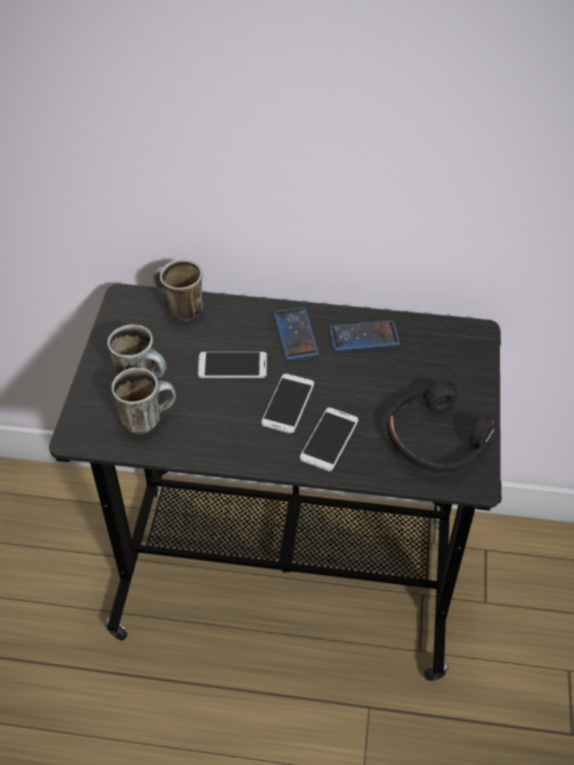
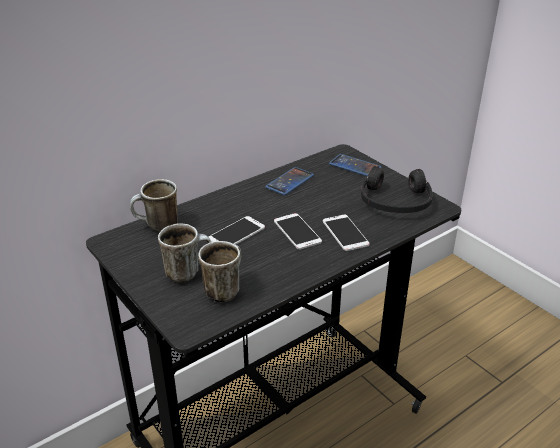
camera: 45 degrees left, 15 degrees down
phone [274,308,319,360] -> phone moved to [329,154,382,176]

